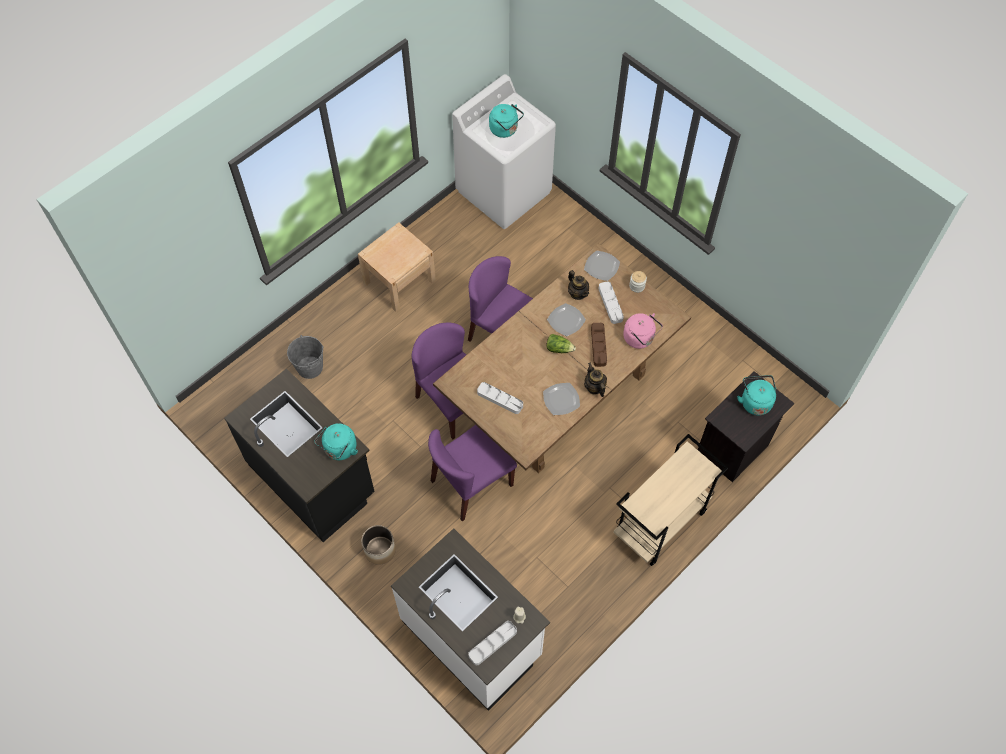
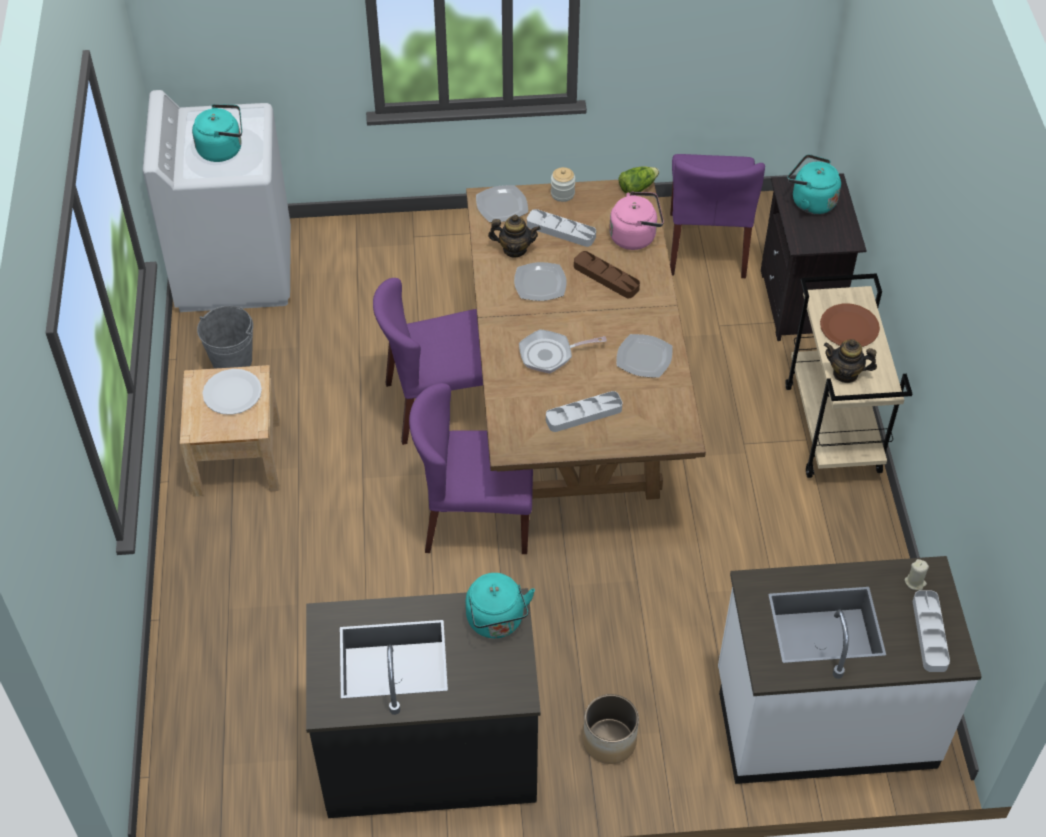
camera: 50 degrees left, 10 degrees down
grey bucket [287,335,324,379] -> grey bucket moved to [197,306,253,369]
purple chair [428,425,517,521] -> purple chair moved to [670,154,765,278]
lettuce [546,334,576,353] -> lettuce moved to [619,166,659,194]
teapot [584,363,607,397] -> teapot moved to [824,339,877,383]
none -> white plate [202,369,262,415]
none -> frying pan [519,329,607,374]
none -> brown plate [820,304,880,347]

